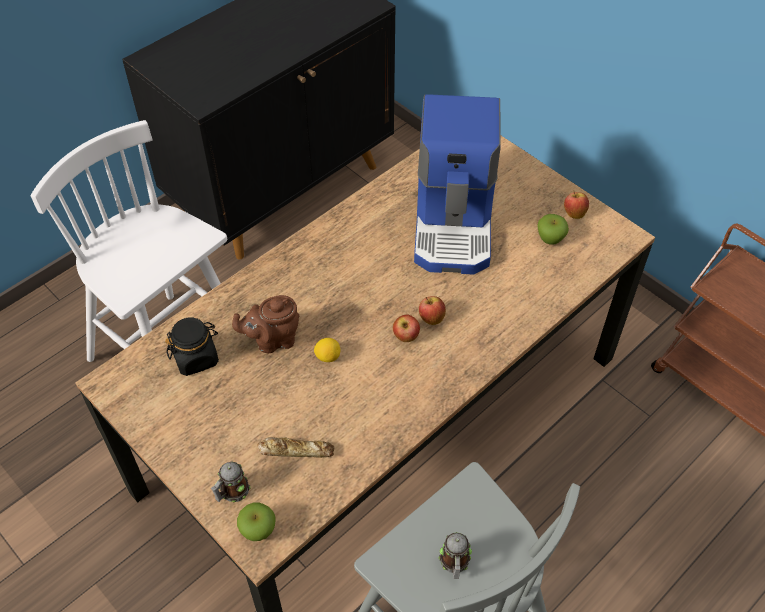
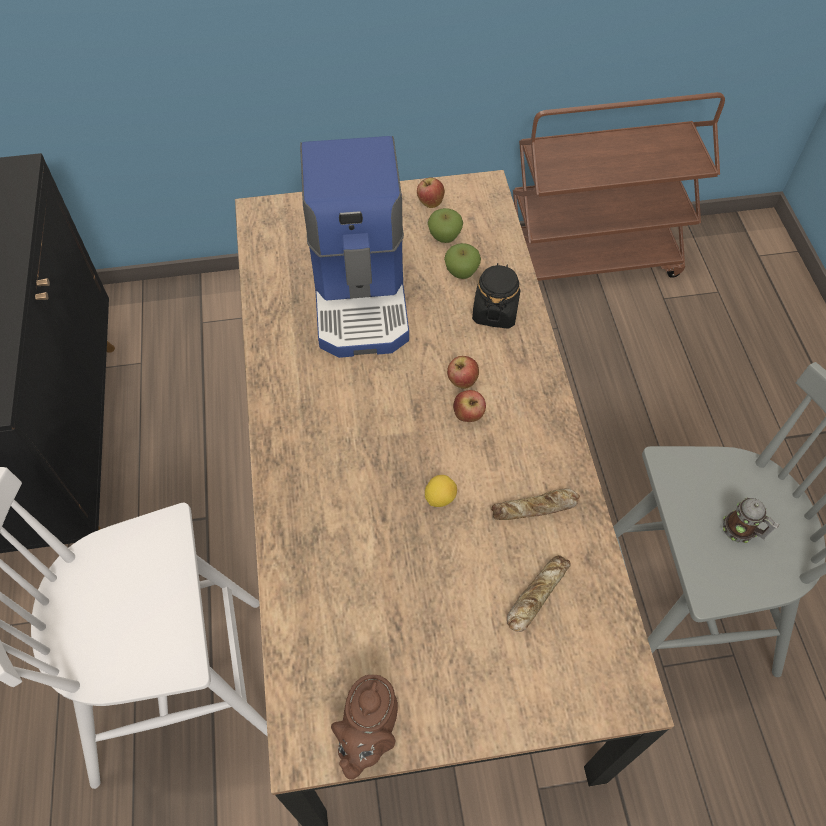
camera: 55 degrees left, 5 degrees up
black jar [165,318,219,376] -> black jar moved to [472,263,520,328]
mug [211,462,251,502] -> none
brown teapot [232,295,299,353] -> brown teapot moved to [331,675,398,780]
apple [237,502,276,541] -> apple moved to [444,243,481,279]
coffee machine [414,94,501,275] -> coffee machine turned 45 degrees clockwise [300,136,409,358]
none -> bread [491,488,580,520]

